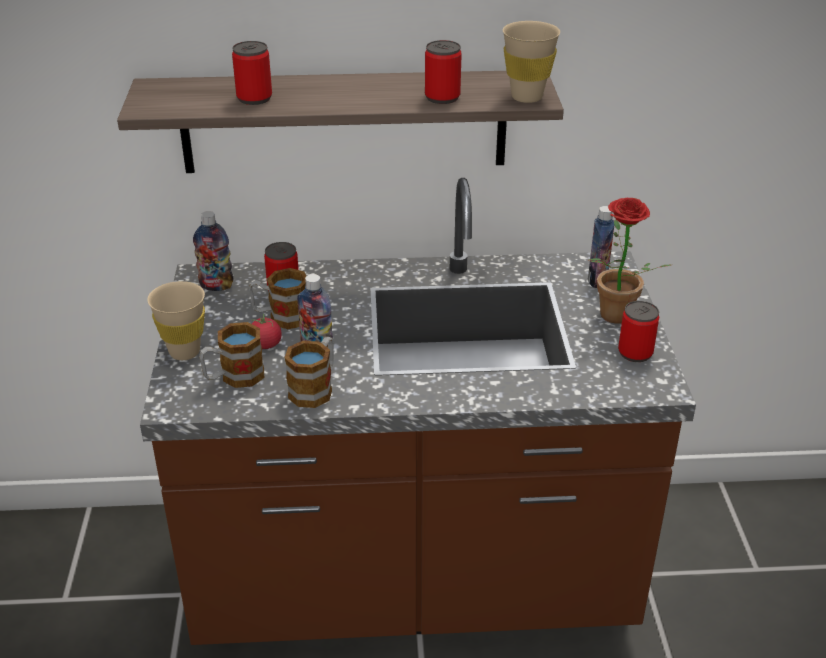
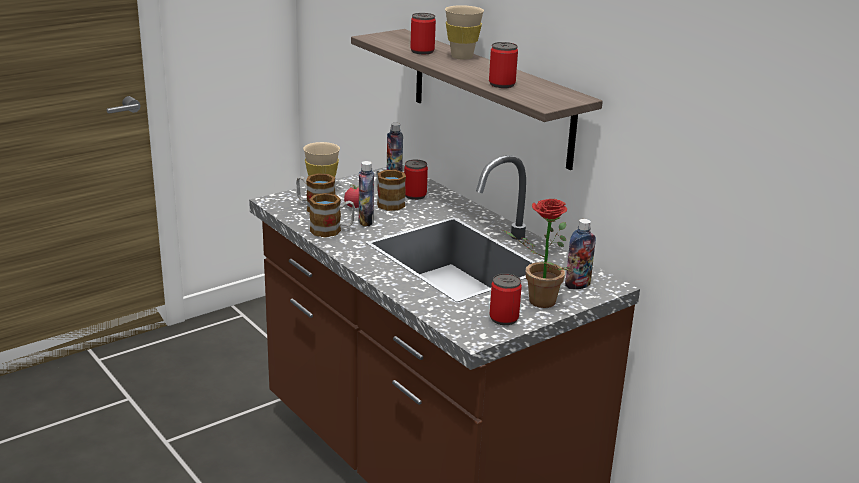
camera: 55 degrees right, 10 degrees down
beige cup [503,21,560,103] -> beige cup moved to [445,5,484,60]

